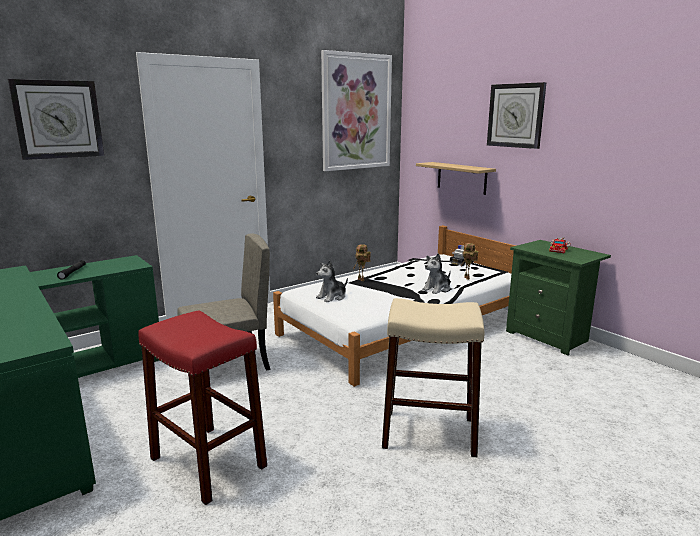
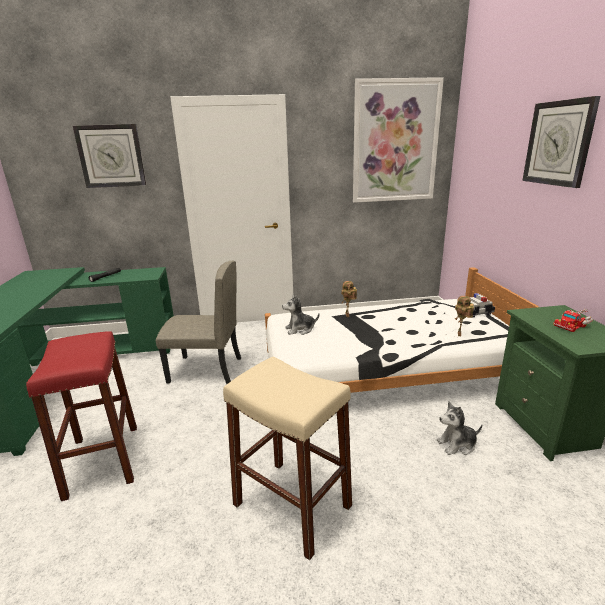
camera: 30 degrees right, 5 degrees up
shelf [416,162,496,195] -> none
plush toy [422,253,451,294] -> plush toy moved to [436,402,482,455]

